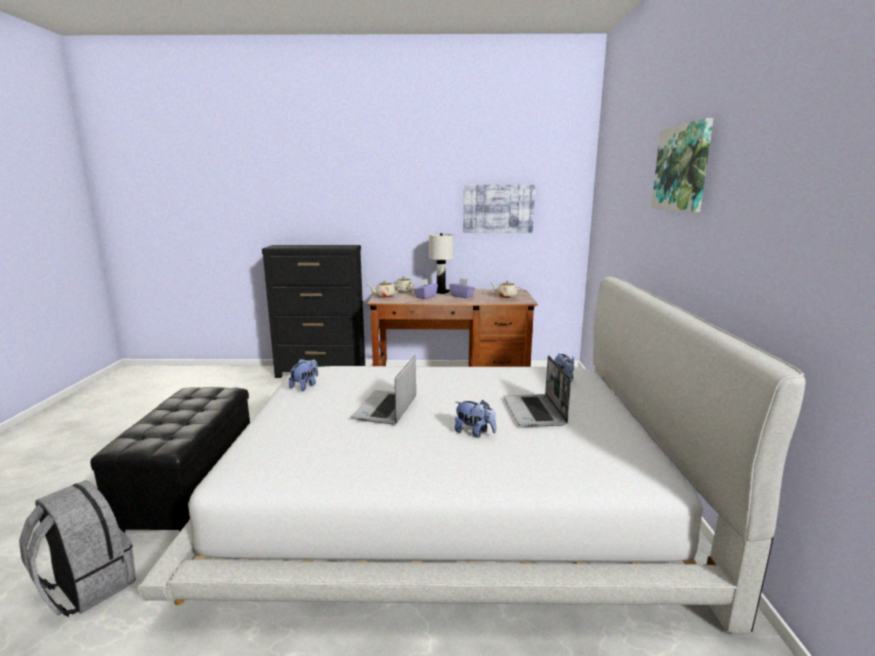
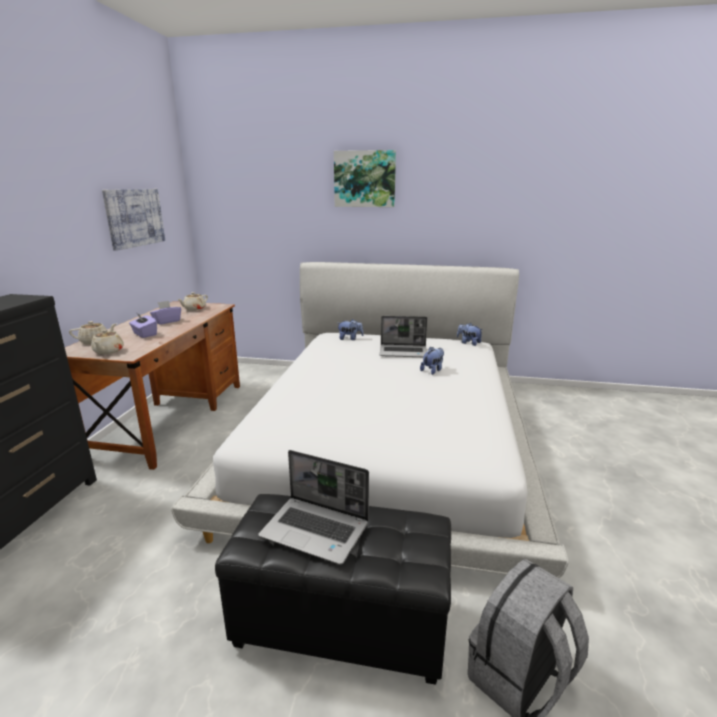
camera: 80 degrees left, 5 degrees up
plush toy [289,359,318,391] -> plush toy moved to [457,323,483,346]
laptop [351,356,416,425] -> laptop moved to [258,450,369,565]
white table lamp [429,233,454,294] -> none

